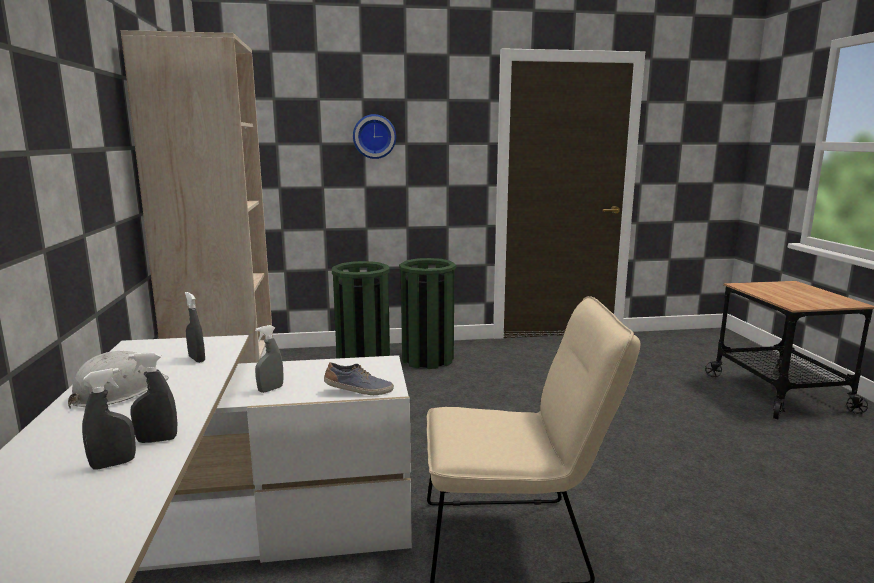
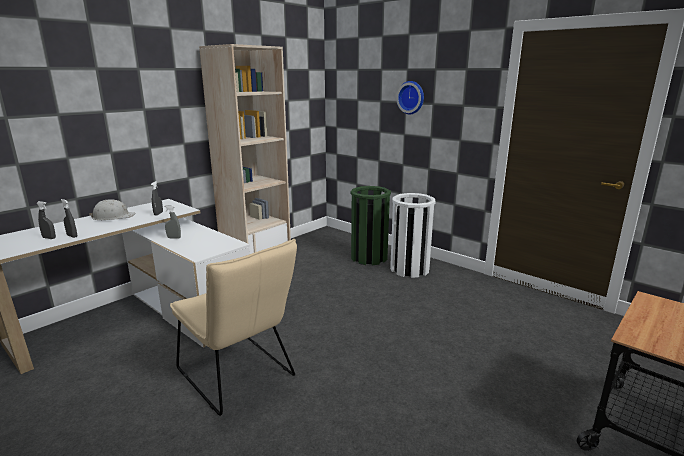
camera: 50 degrees right, 5 degrees up
shoe [324,362,394,395] -> none
green trash can [399,258,456,369] -> white trash can [390,193,436,278]

